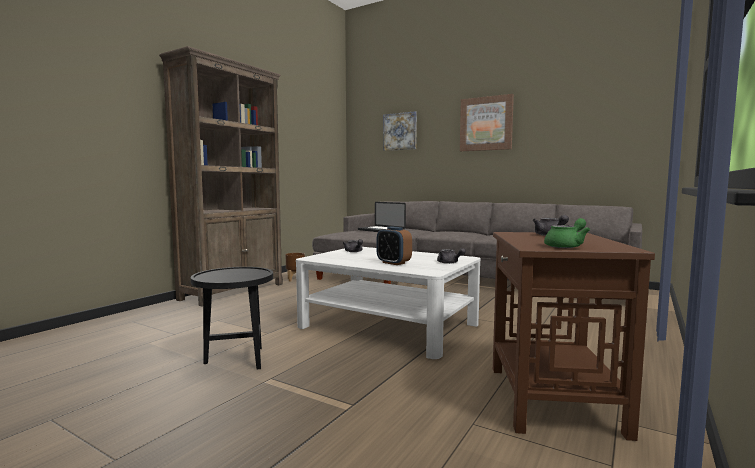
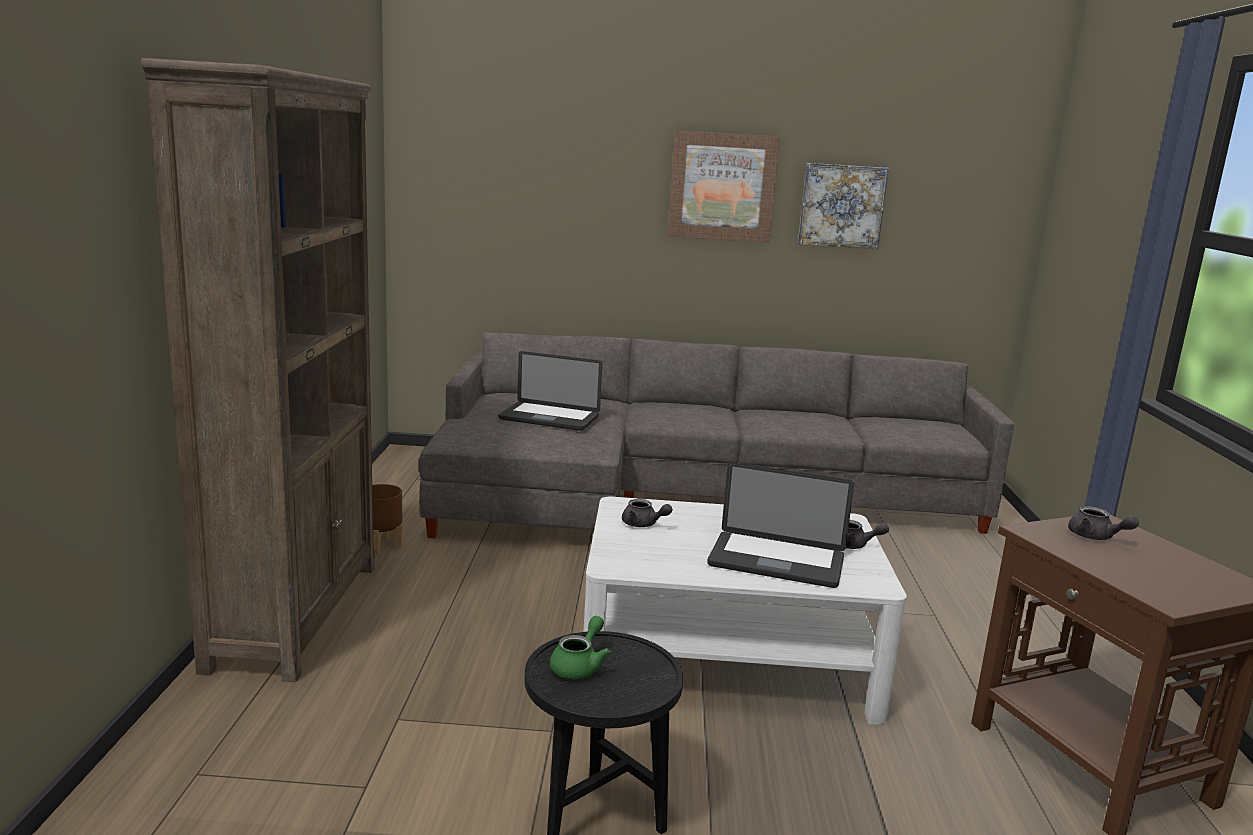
camera: 30 degrees left, 10 degrees up
alarm clock [377,227,412,265] -> laptop [707,463,854,588]
picture [383,111,417,151] -> picture moved to [798,163,889,249]
green teapot [544,218,590,248] -> green teapot moved to [550,616,611,679]

